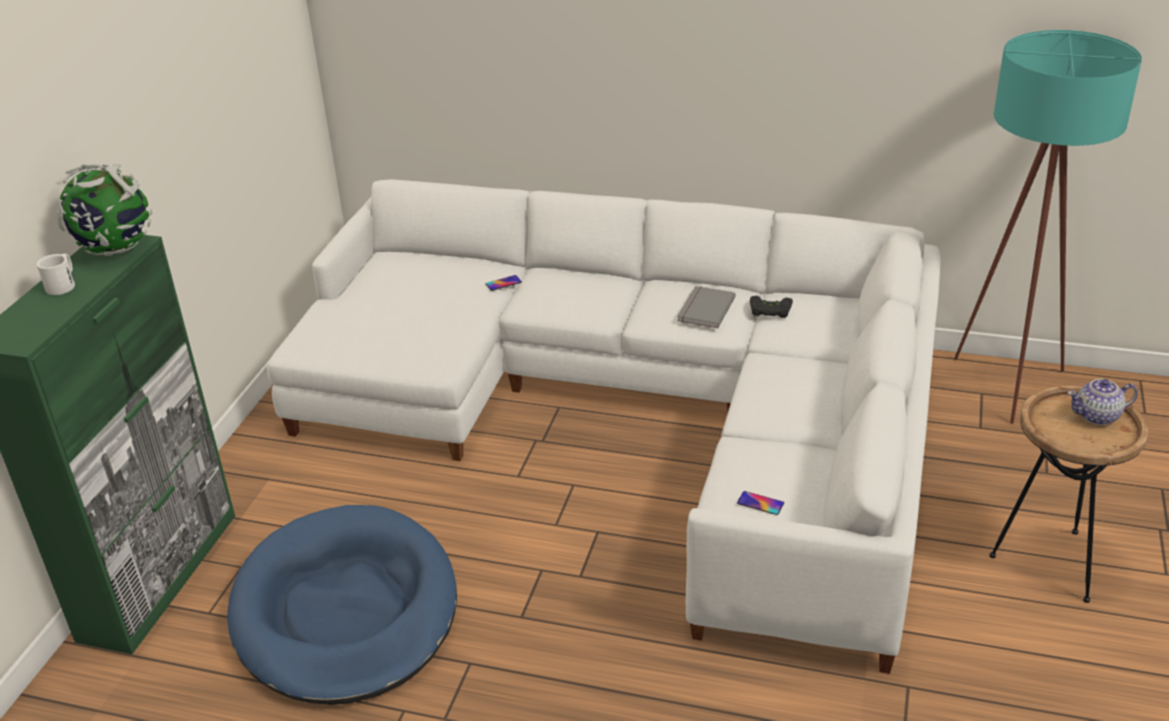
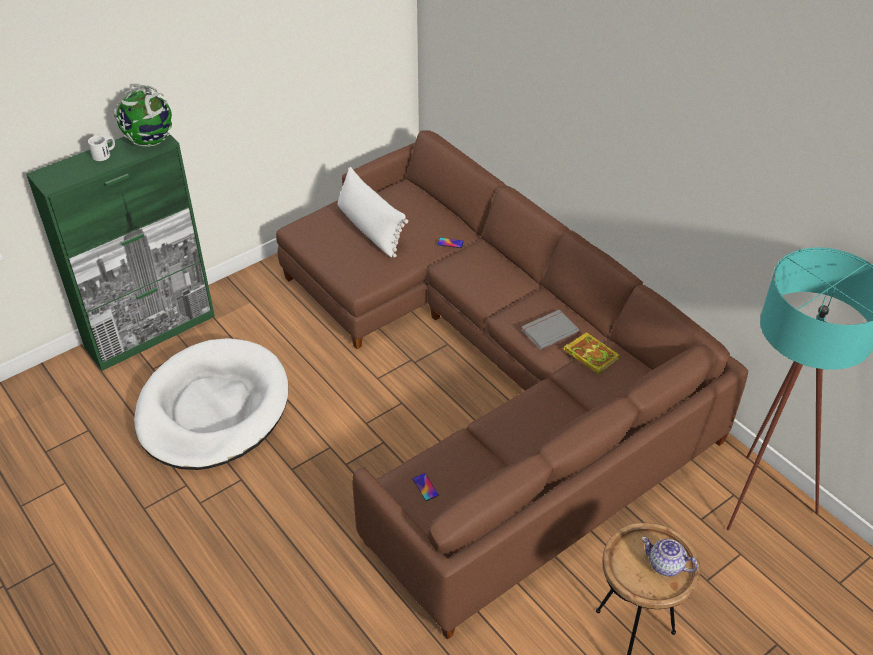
camera: 35 degrees right, 10 degrees up
blue dog bed [227,505,457,705] -> white dog bed [134,338,289,470]
white sofa [267,179,941,674] -> brown sofa [276,130,748,640]
black game controller [750,296,793,318] -> book [563,332,619,375]
none -> white pillow [338,167,408,258]

